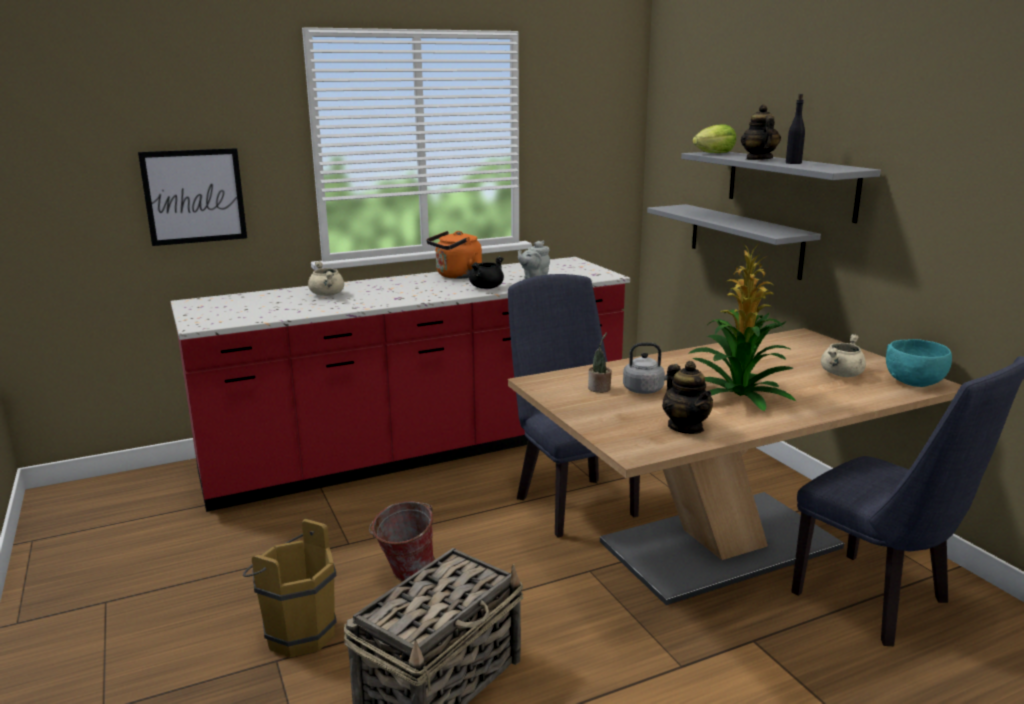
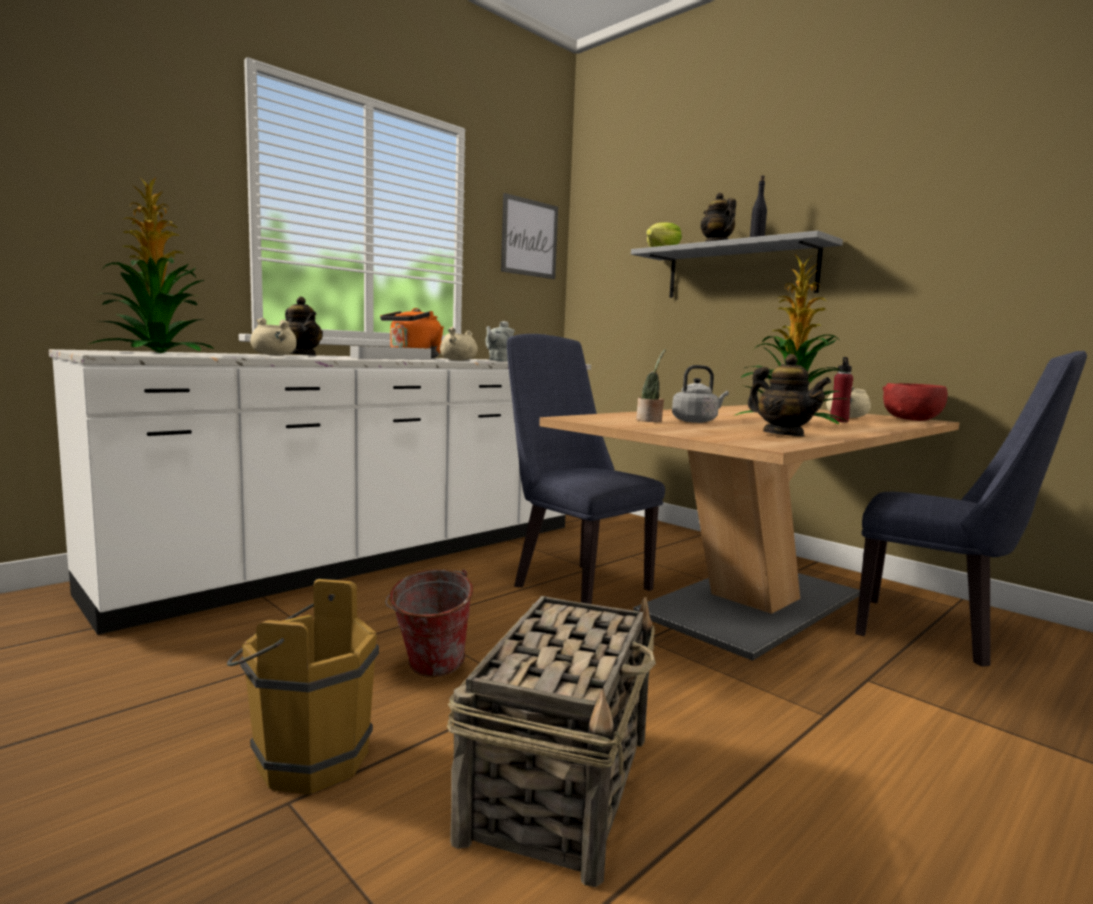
camera: 20 degrees left, 10 degrees down
picture [138,148,247,246] -> picture moved to [501,193,558,279]
red counter [171,257,630,512] -> white counter [49,349,591,635]
black cooking pot [469,257,504,289] -> beige cooking pot [440,327,478,361]
grey shelf [647,204,821,280] -> none
turquoise bowl [886,339,952,387] -> red bowl [882,383,948,421]
none -> potted plant [87,177,214,353]
none -> teapot [285,297,323,356]
none -> grey tray [350,346,431,360]
none -> red bottle [830,357,853,423]

